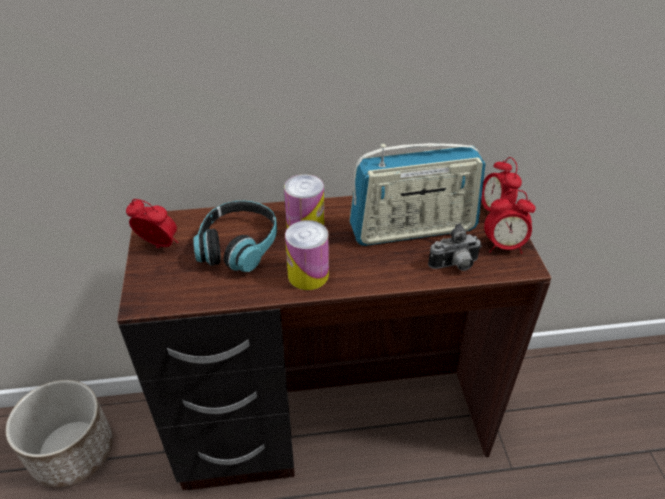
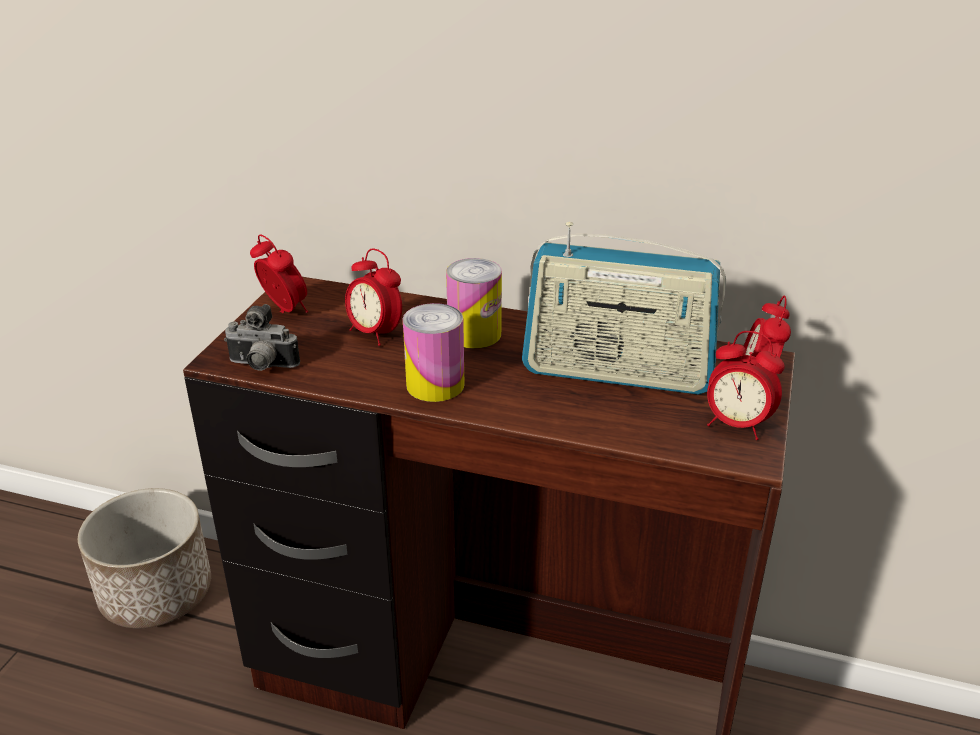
camera: 25 degrees right, 10 degrees down
headphones [194,201,277,272] -> alarm clock [345,248,402,346]
camera [428,223,482,271] -> camera moved to [224,304,300,371]

